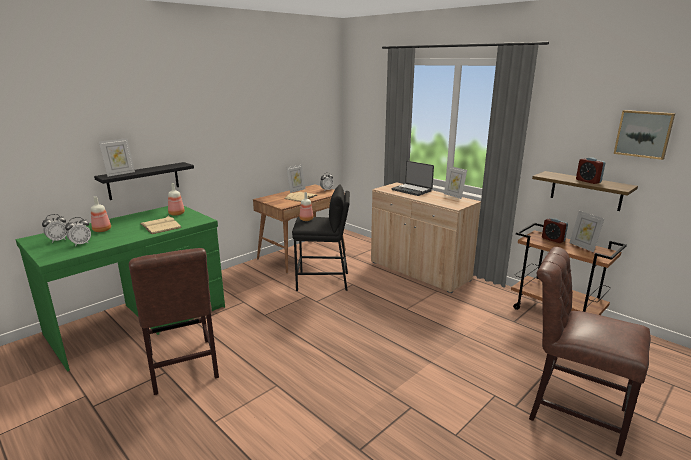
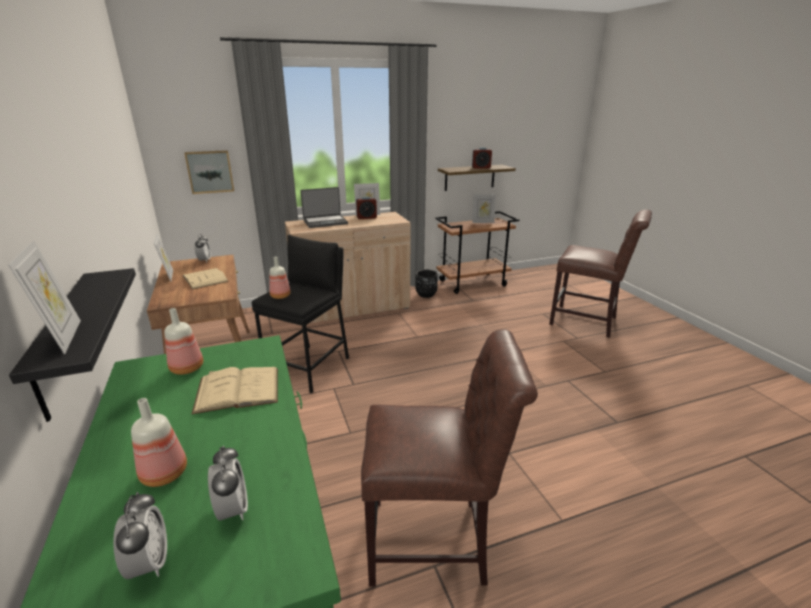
camera: 65 degrees left, 5 degrees up
brown chair [529,247,651,456] -> brown chair turned 120 degrees counterclockwise [549,210,652,338]
alarm clock [542,218,568,243] -> alarm clock moved to [356,196,377,219]
picture [614,110,675,160] -> picture moved to [184,150,234,194]
none -> black planter [415,269,438,298]

